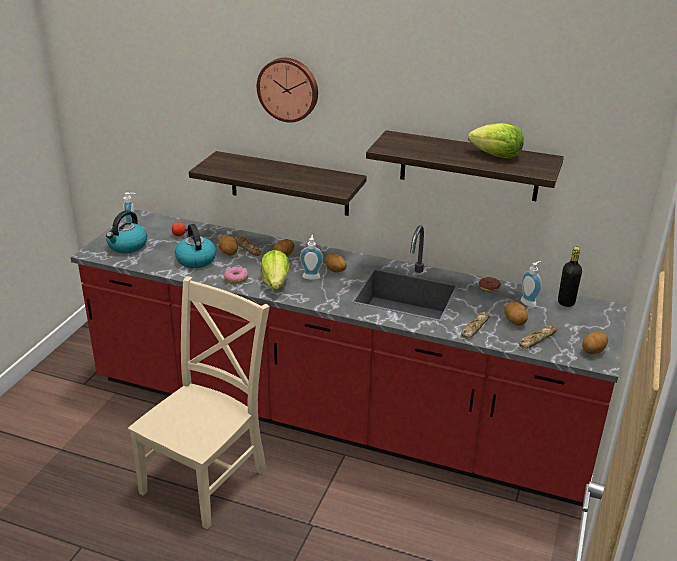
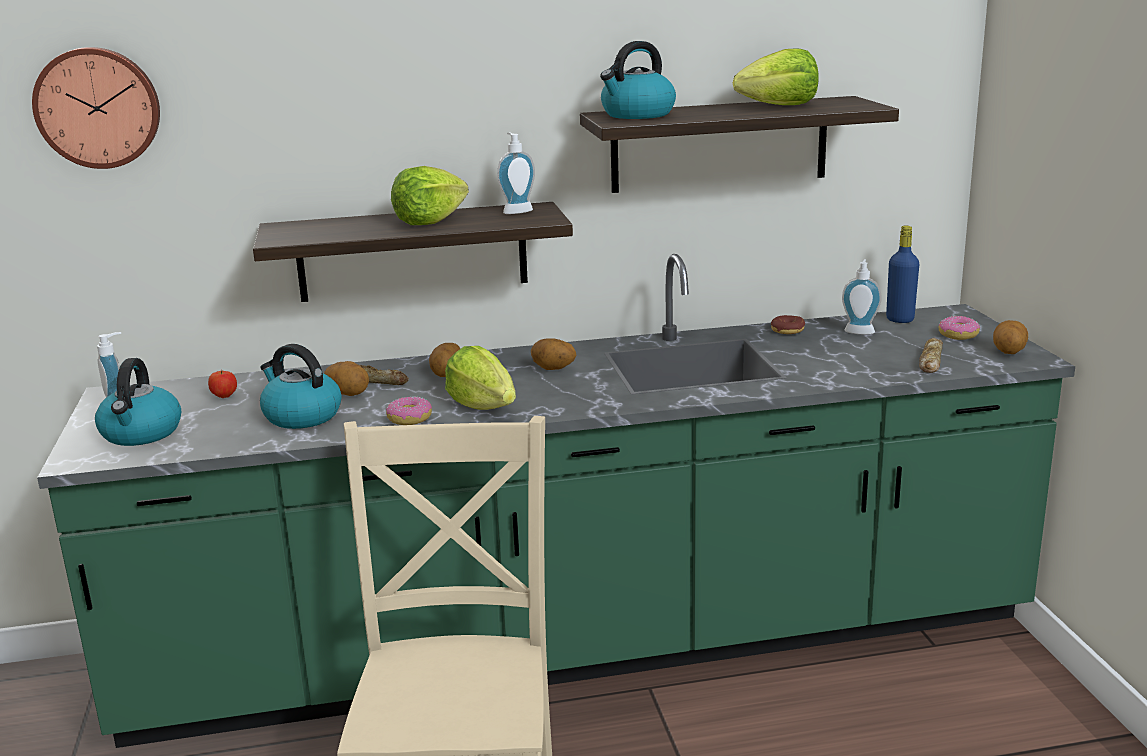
camera: 30 degrees left, 10 degrees down
red counter [70,210,627,506] -> green counter [37,254,1075,748]
wall clock [257,58,318,123] -> wall clock moved to [32,47,160,169]
soap dispenser [300,235,323,280] -> soap dispenser moved to [497,133,535,214]
bread [461,312,490,339] -> none
potato [504,302,528,326] -> none
black bottle [558,247,582,307] -> blue bottle [886,226,919,323]
none -> lettuce [391,166,469,225]
none -> kettle [600,41,676,119]
none -> donut [939,316,980,340]

